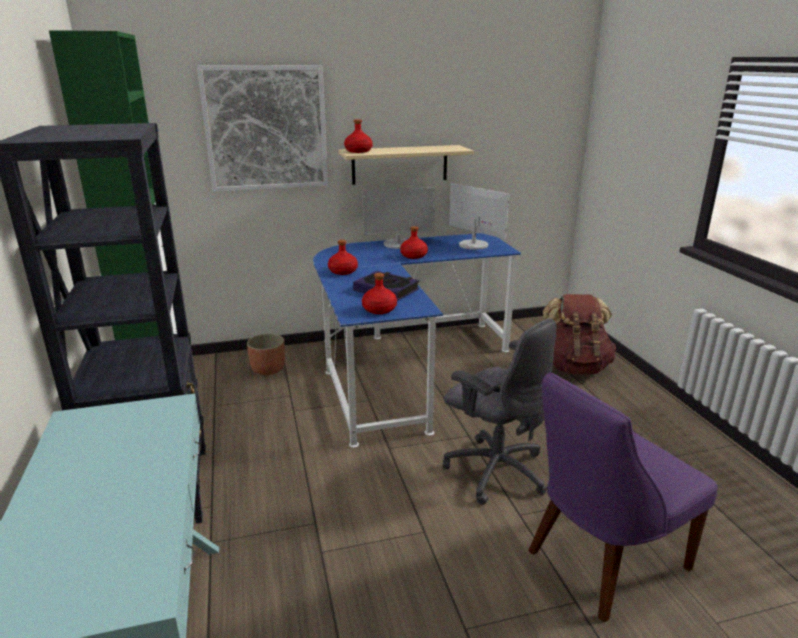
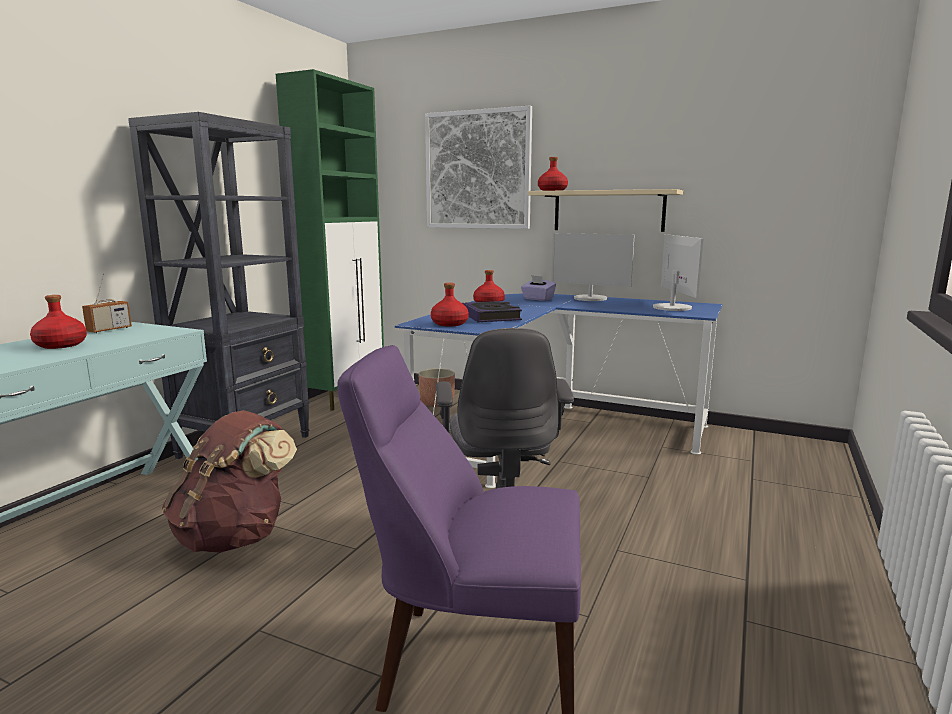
camera: 40 degrees right, 10 degrees down
red bottle [400,226,428,259] -> red bottle moved to [30,295,87,349]
brown backpack [543,294,616,375] -> brown backpack moved to [162,410,297,553]
none -> radio [82,273,132,333]
none -> purple tissue box [521,275,556,301]

